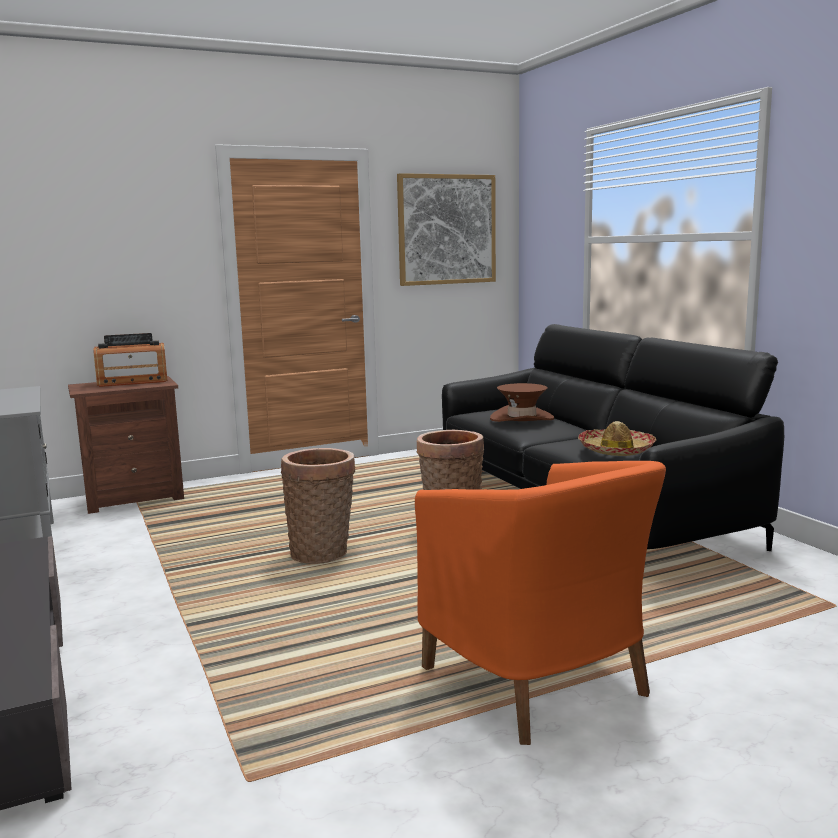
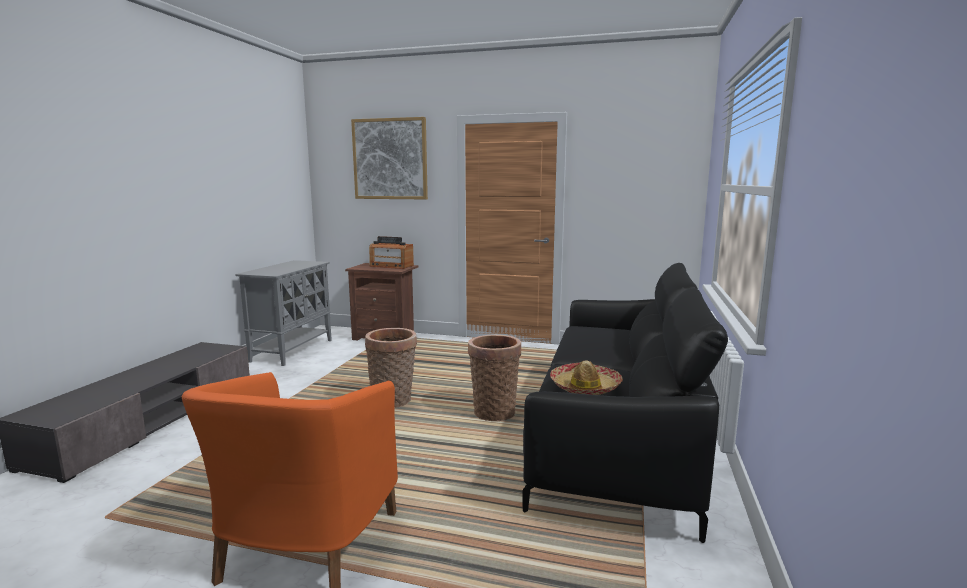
camera: 40 degrees right, 0 degrees up
picture [397,173,496,286] -> picture moved to [351,117,428,199]
brown hat [490,383,554,422] -> none

